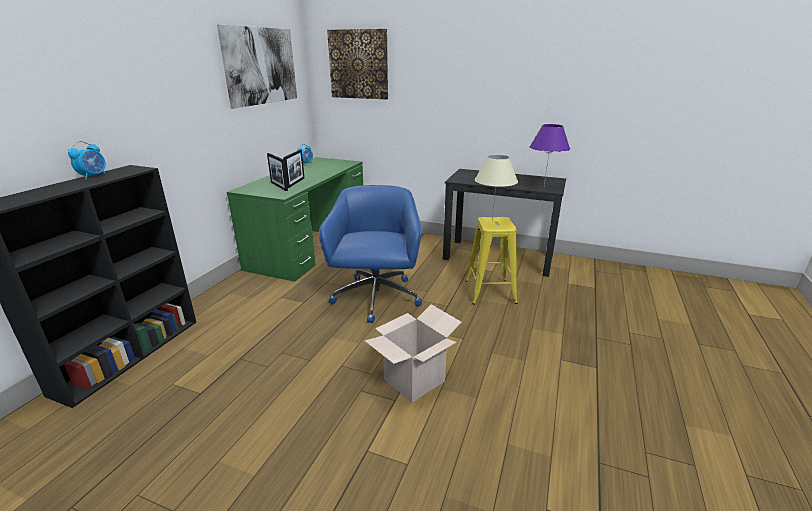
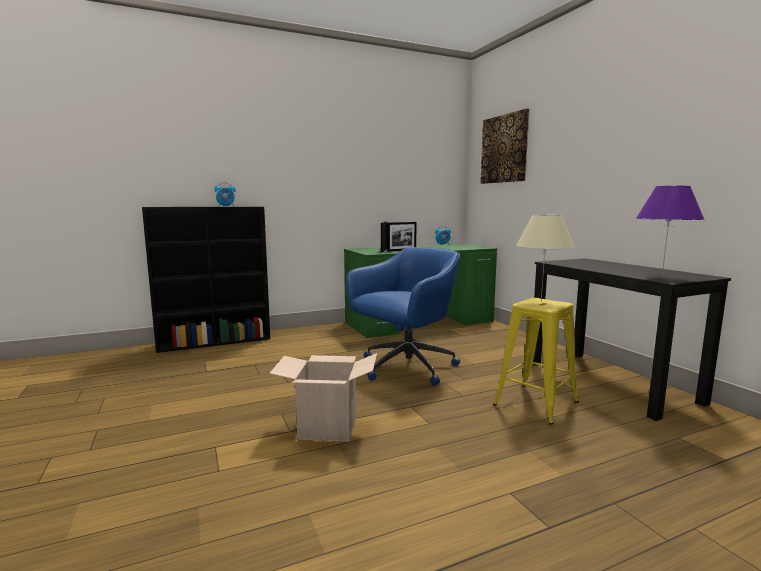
camera: 45 degrees right, 15 degrees down
picture [217,24,297,109] -> none

